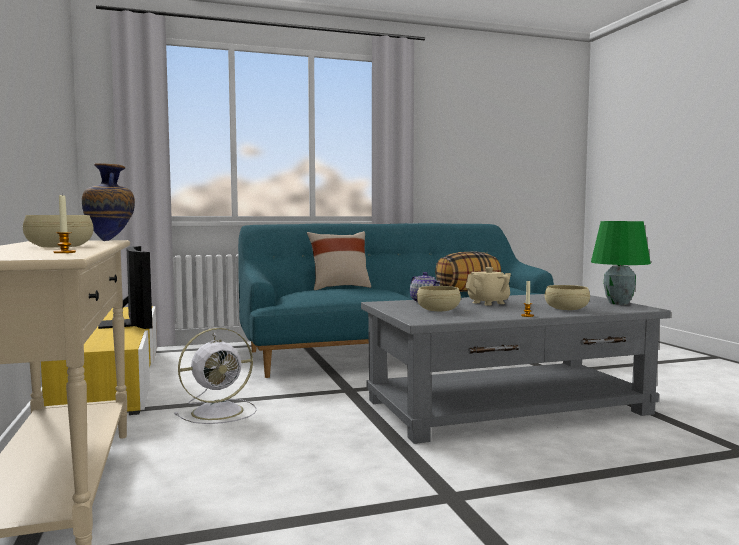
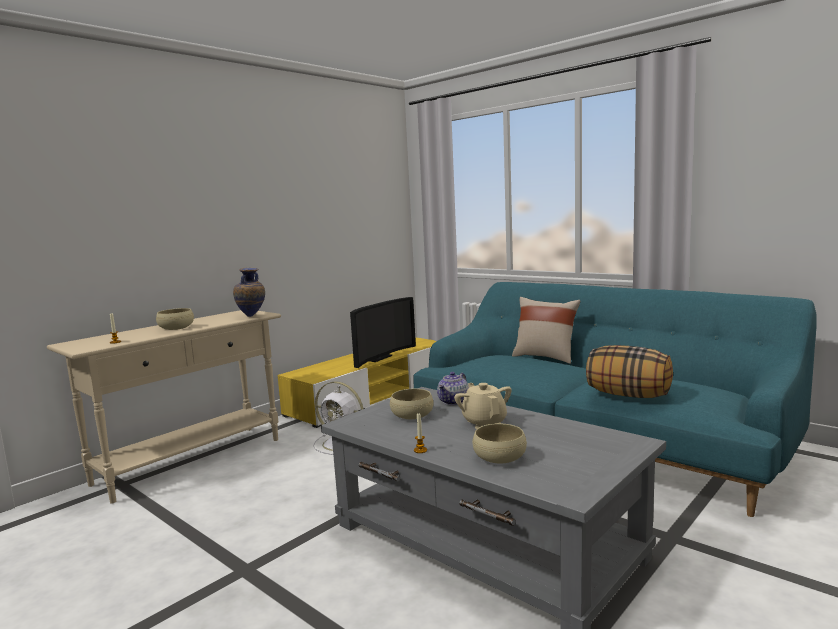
camera: 60 degrees right, 5 degrees up
beige teapot [465,267,511,306] -> beige teapot turned 135 degrees counterclockwise [454,383,512,429]
green table lamp [591,221,651,305] -> none

